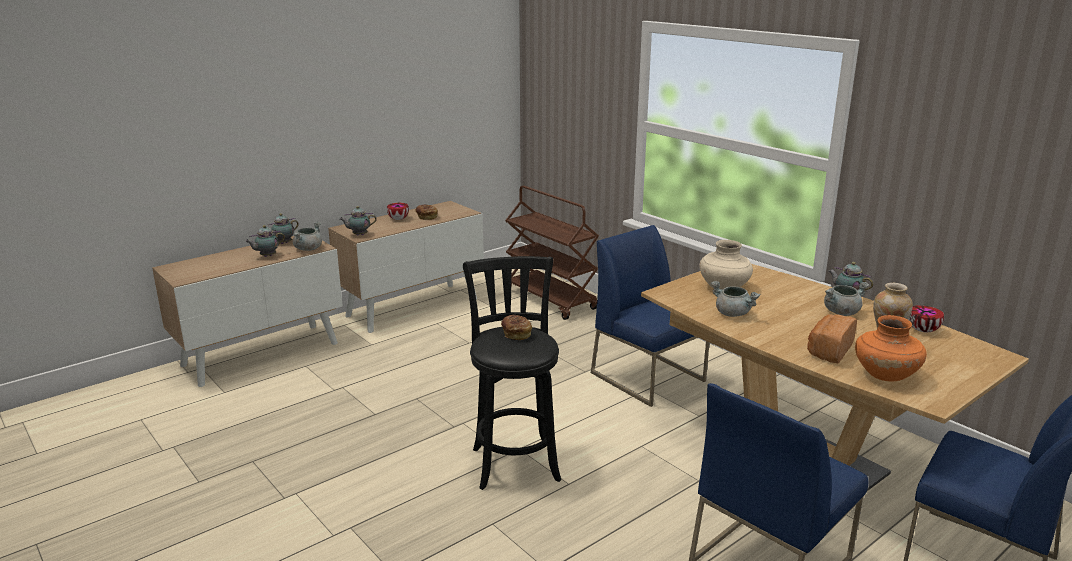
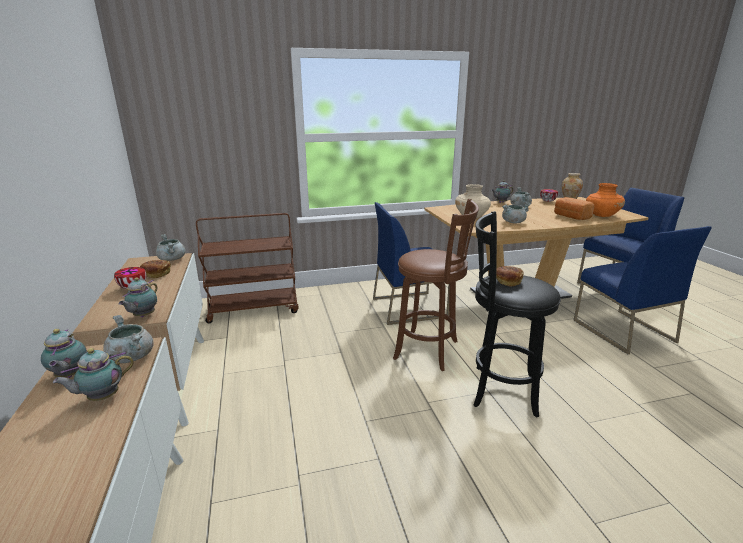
camera: 65 degrees left, 0 degrees up
teapot [245,225,285,257] -> teapot turned 60 degrees clockwise [53,348,134,401]
none -> grey cooking pot [156,234,186,261]
none -> brown stool [393,199,479,371]

